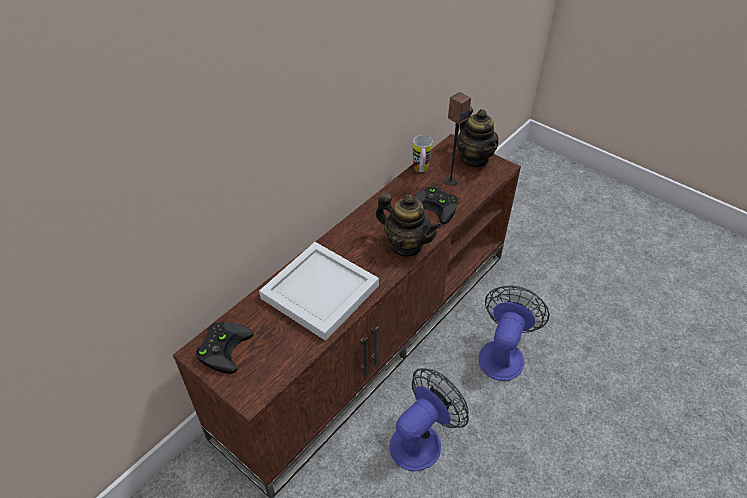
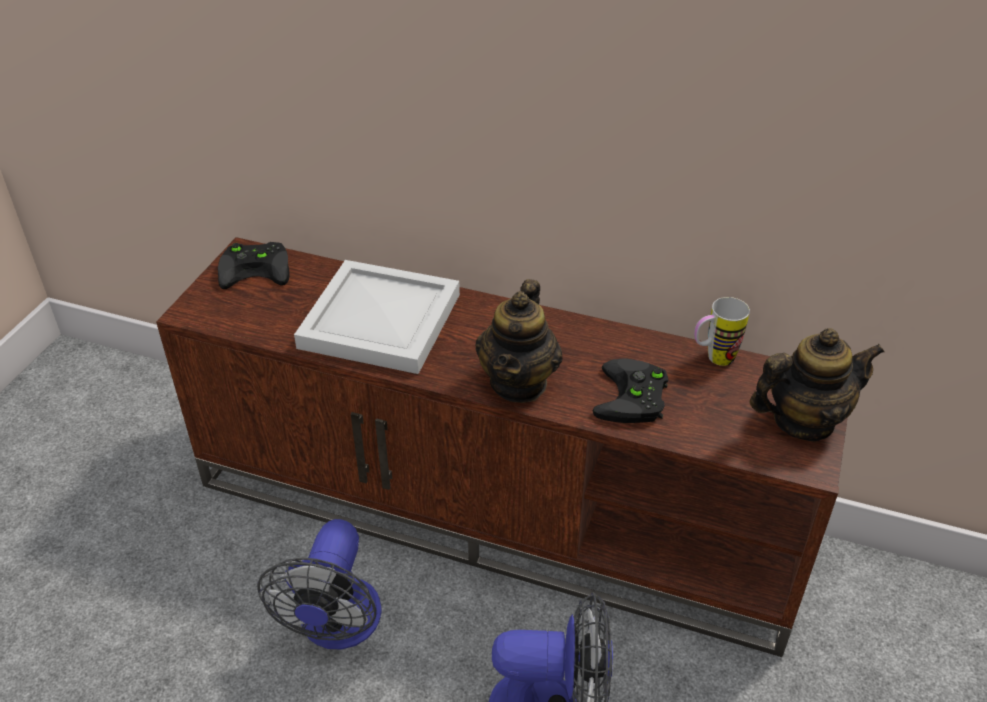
camera: 70 degrees right, 5 degrees down
fan [389,368,469,471] -> fan turned 75 degrees clockwise [257,519,382,649]
speaker [444,92,471,185] -> none
teapot [457,106,499,168] -> teapot turned 150 degrees counterclockwise [749,328,885,441]

